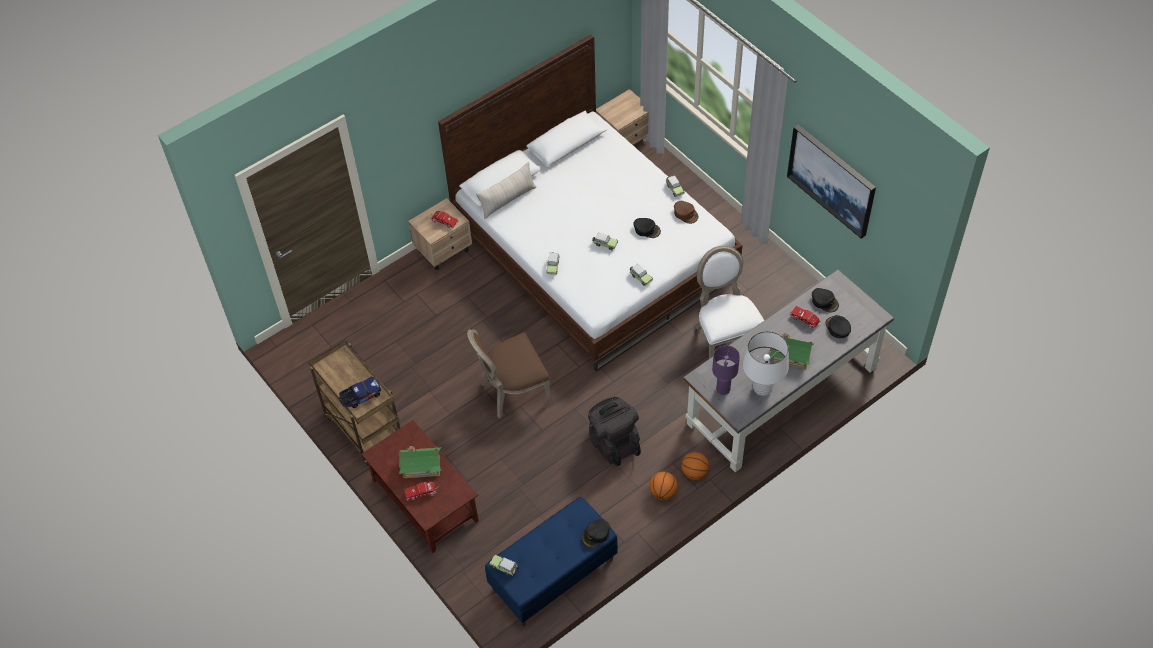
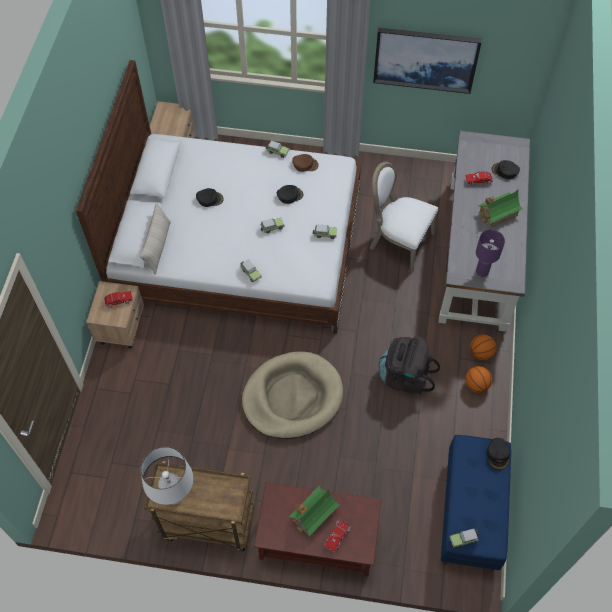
camera: 45 degrees left, 5 degrees up
toy truck [339,376,381,408] -> none
brown chair [467,329,553,418] -> beige dog bed [242,351,343,439]
white table lamp [743,331,789,396] -> white table lamp moved to [141,446,194,505]
black cap [812,288,839,312] -> black cap moved to [196,188,224,207]

